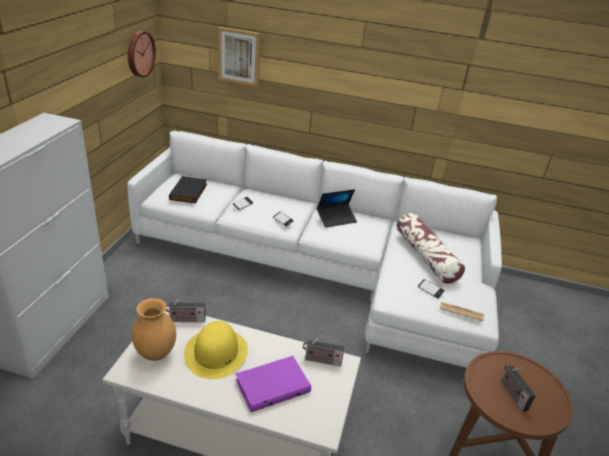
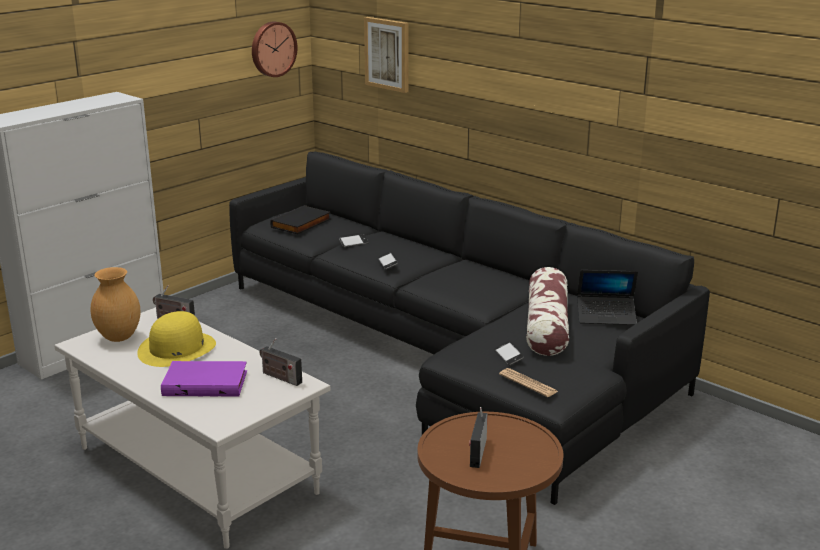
camera: 30 degrees right, 10 degrees down
white sofa [127,131,502,368] -> black sofa [229,151,710,505]
laptop [317,189,357,228] -> laptop moved to [577,270,638,325]

